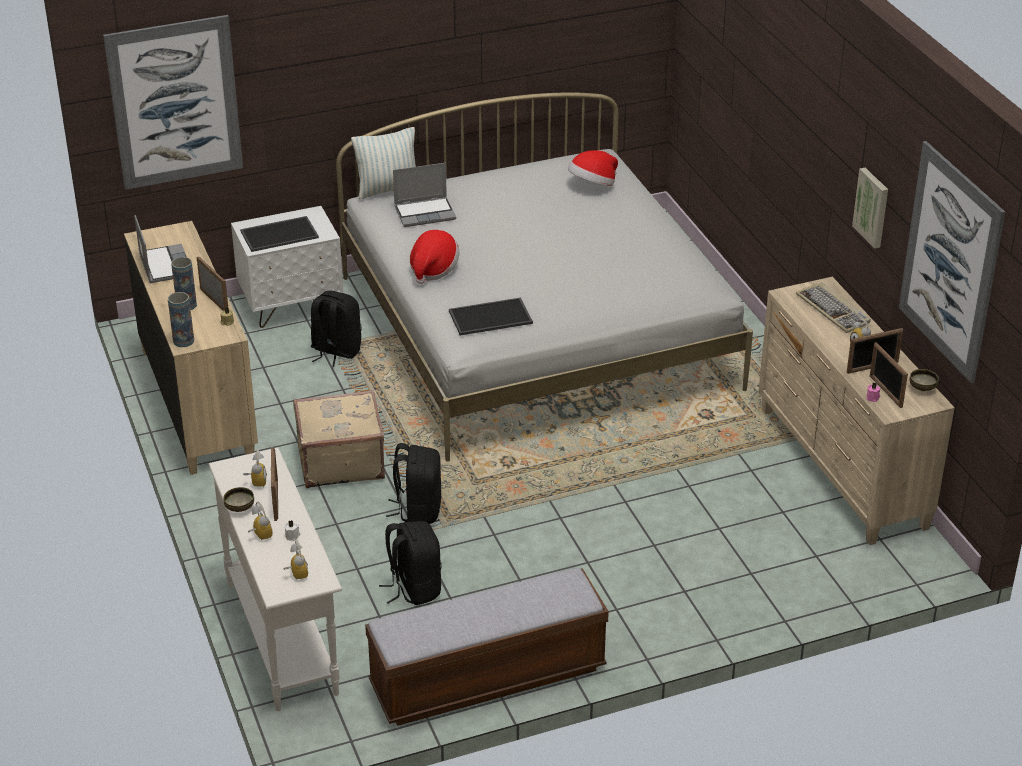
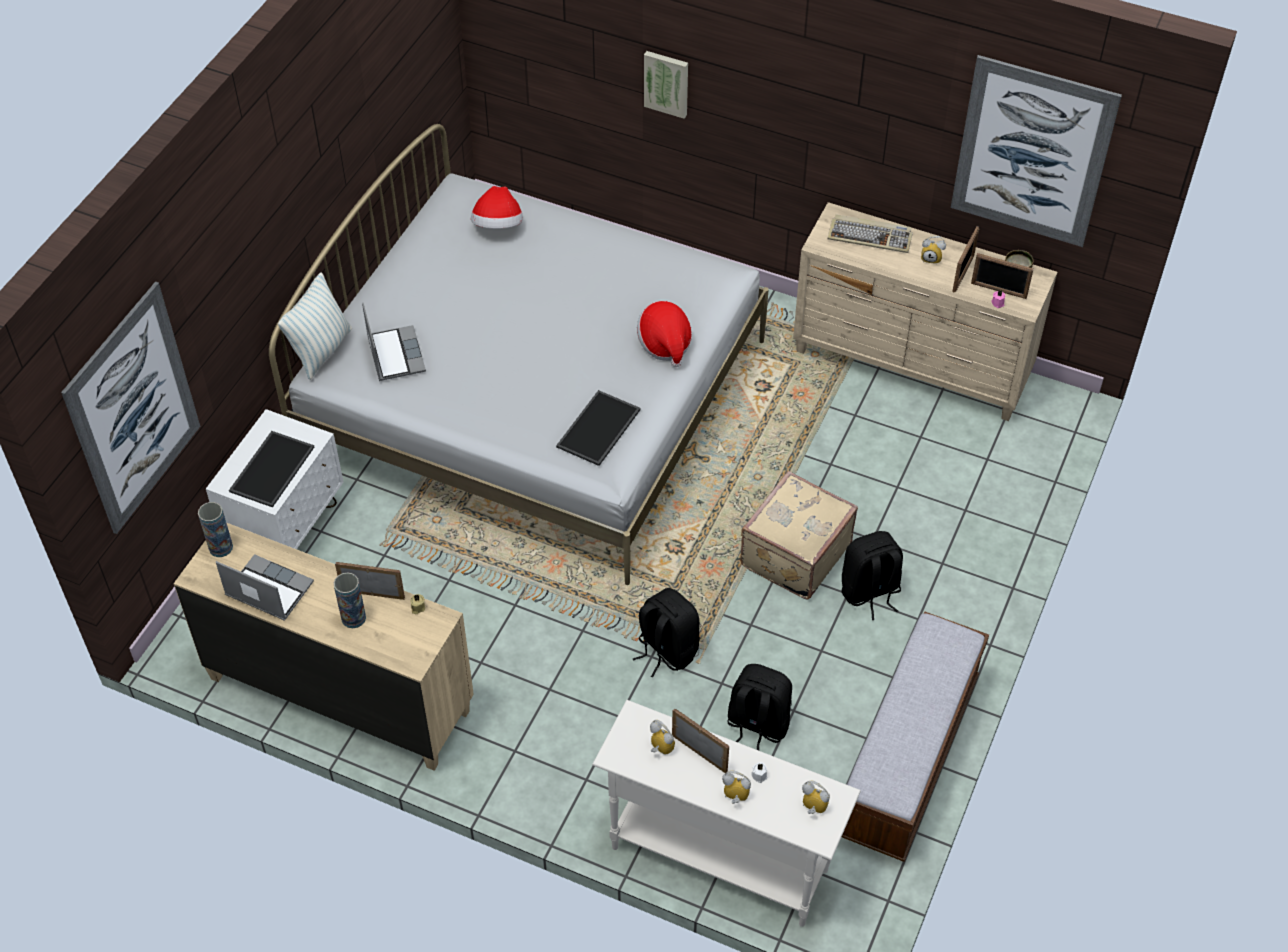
camera: 45 degrees left, 15 degrees up
vase [168,292,194,347] -> vase moved to [198,502,233,557]
bowl [223,487,254,512] -> none
beige suitcase [293,390,385,488] -> beige suitcase moved to [740,471,858,600]
black backpack [311,290,362,367] -> black backpack moved to [842,531,903,620]
laptop [393,163,456,227] -> laptop turned 45 degrees counterclockwise [362,302,426,381]
hat [410,230,459,284] -> hat moved to [637,301,692,367]
picture [852,168,888,249] -> picture moved to [644,51,688,119]

